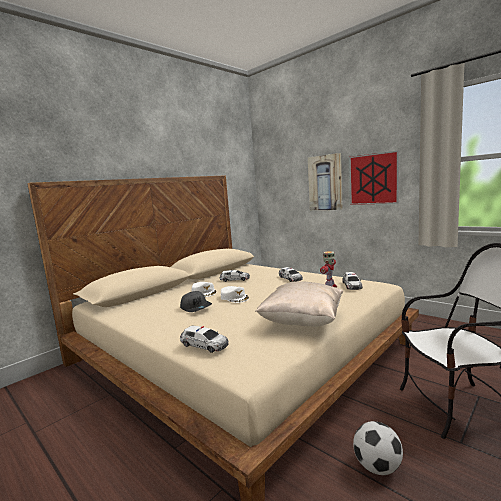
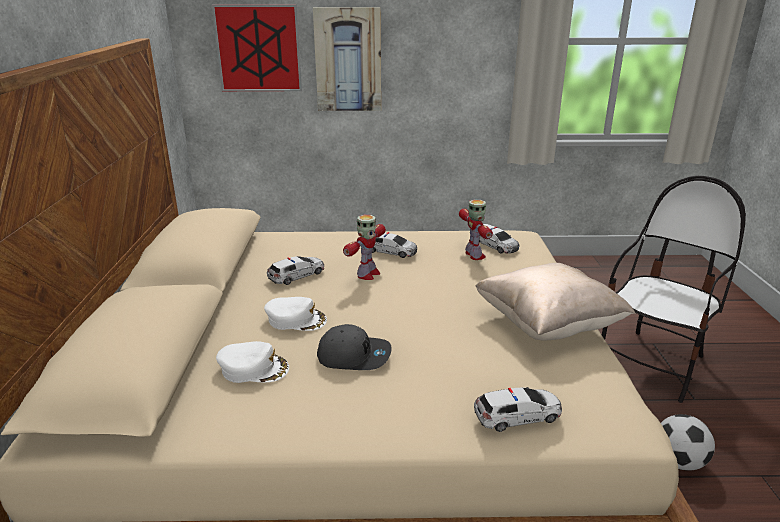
camera: 45 degrees left, 15 degrees up
white cap [221,286,249,303] -> white cap moved to [216,341,289,383]
picture [349,150,399,205] -> picture moved to [212,5,302,91]
none -> toy robot [343,215,386,280]

